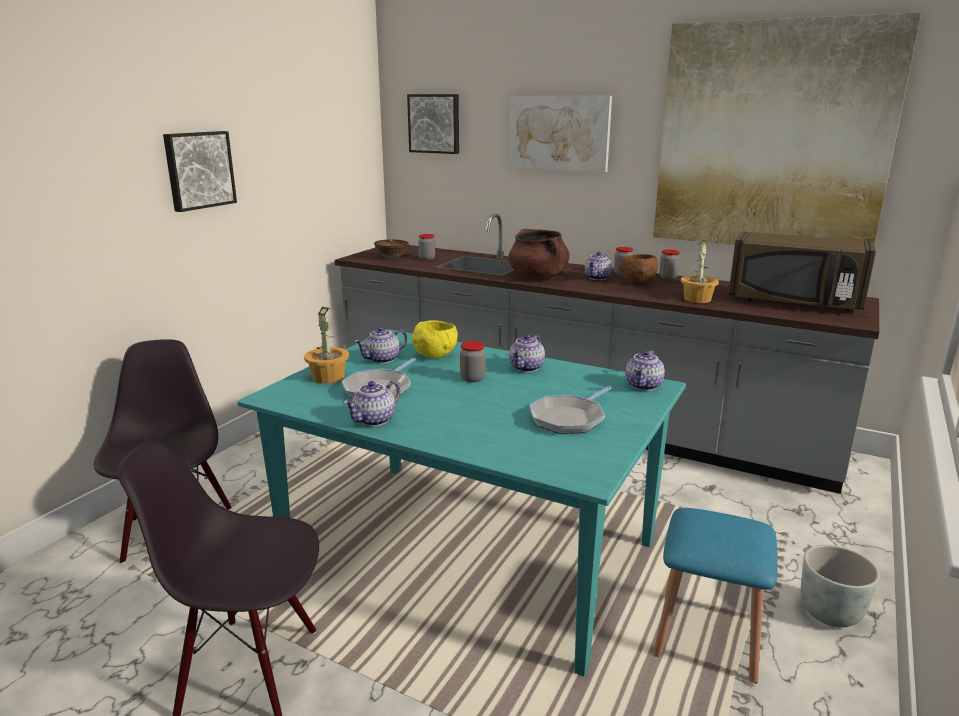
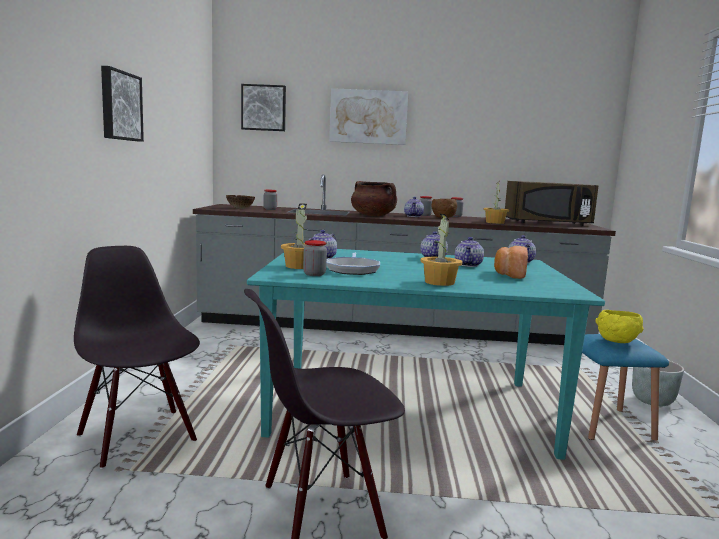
camera: 25 degrees left, 10 degrees down
teapot [344,381,400,426] -> teapot moved to [455,237,484,267]
yellow bowl [412,320,458,358] -> yellow bowl moved to [595,310,644,343]
jar [460,341,485,382] -> jar moved to [303,240,327,276]
frying pan [529,386,612,434] -> bread [494,246,528,279]
picture [653,12,921,245] -> none
none -> potted plant [420,213,462,286]

